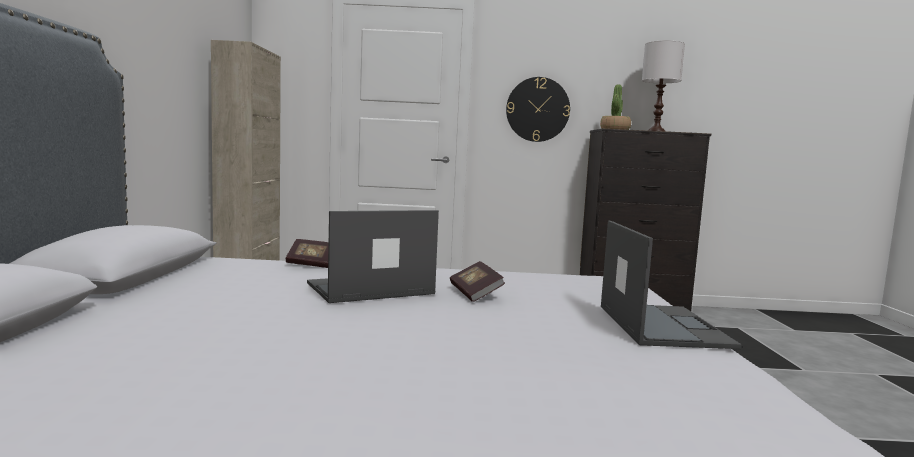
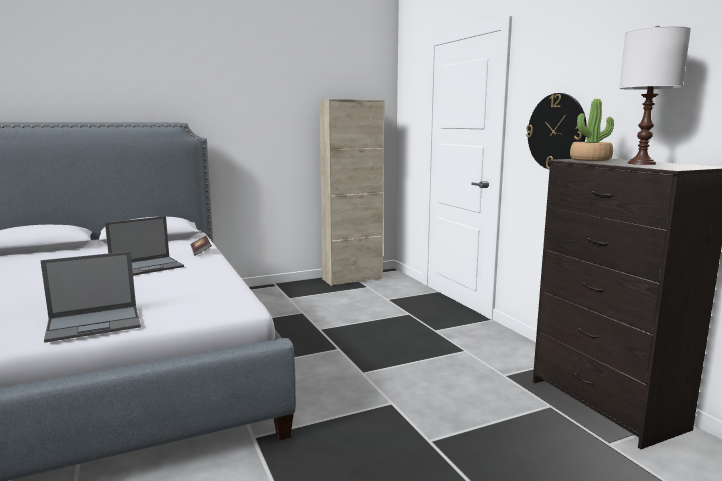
camera: 65 degrees right, 5 degrees up
laptop [307,210,439,303] -> laptop turned 105 degrees clockwise [105,216,184,276]
book [450,261,505,302] -> none

